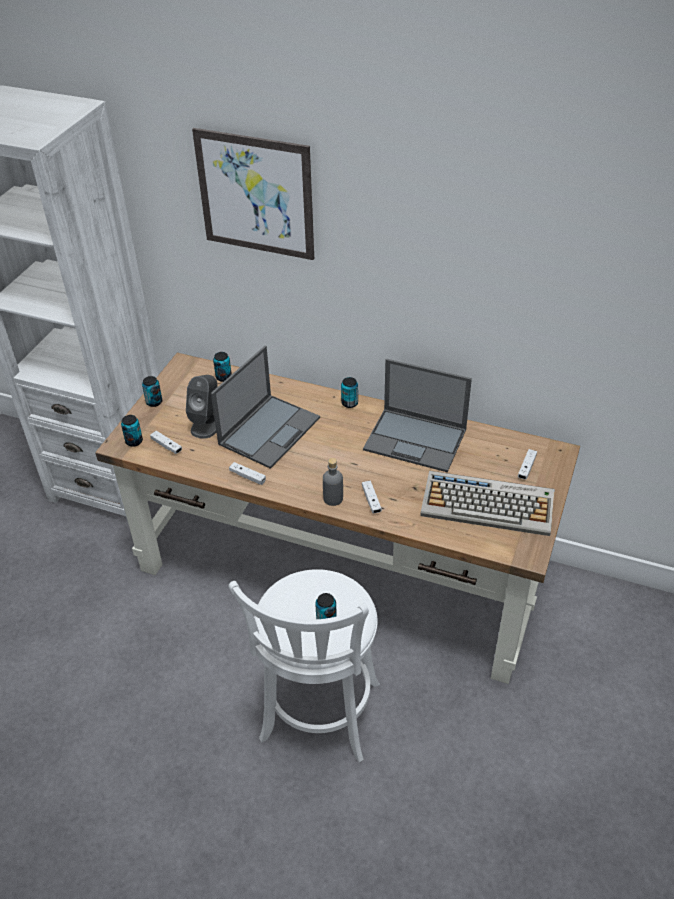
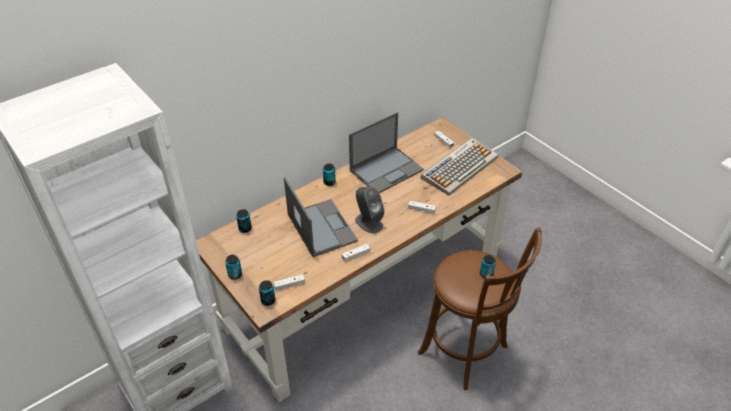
camera: 60 degrees left, 0 degrees up
grey speaker [186,375,218,439] -> grey speaker moved to [355,187,385,233]
picture [192,128,314,260] -> none
white stool [229,569,380,763] -> brown stool [418,228,542,390]
grey bottle [323,458,343,506] -> none

